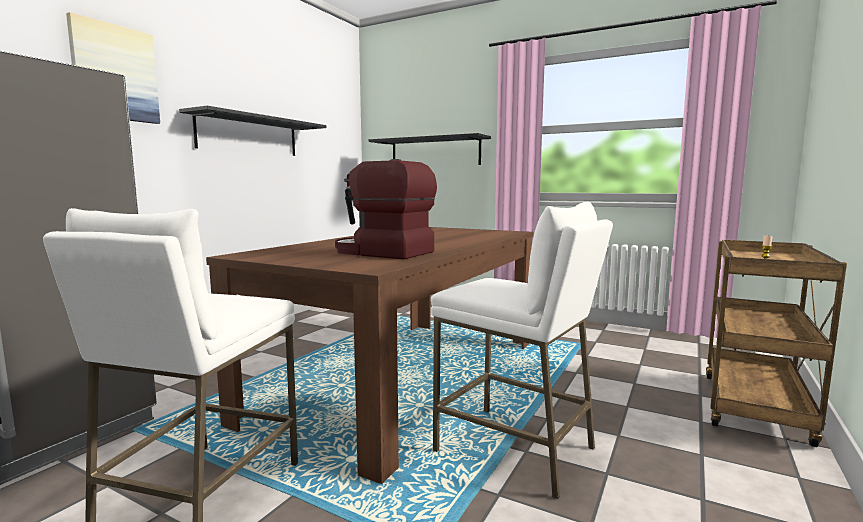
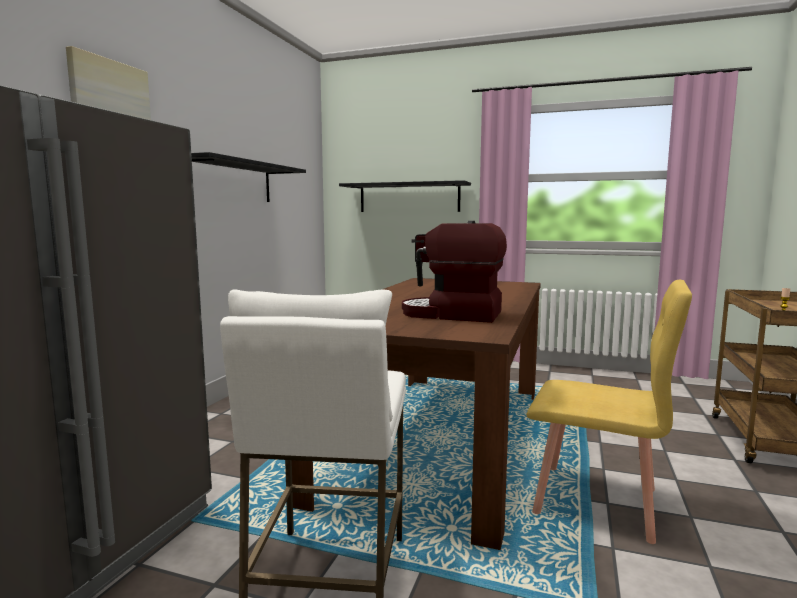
camera: 10 degrees left, 0 degrees up
white stool [431,202,613,499] -> yellow chair [526,280,692,544]

